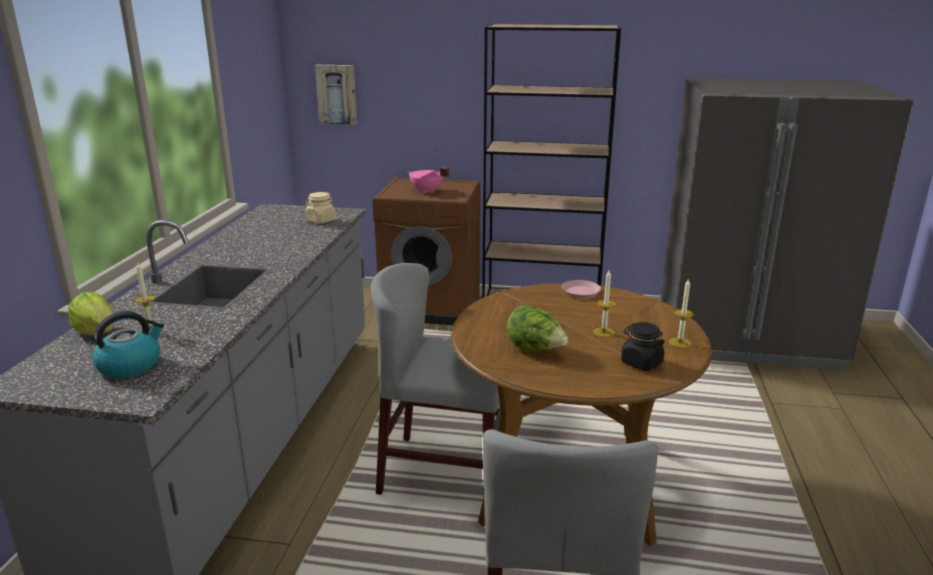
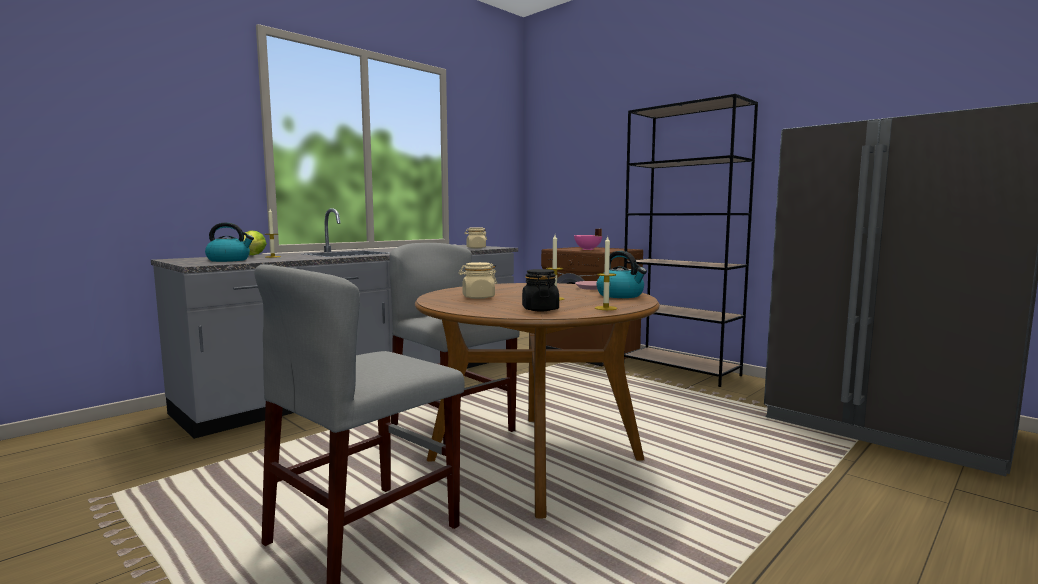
camera: 35 degrees right, 15 degrees down
picture [315,65,357,125] -> none
lettuce [507,305,568,351] -> beige jar [459,262,497,299]
none -> kettle [596,251,647,298]

